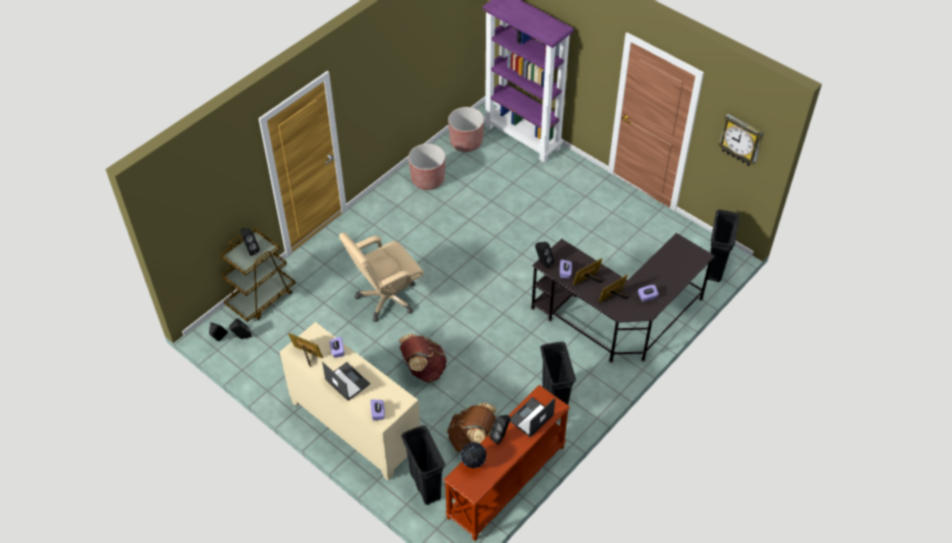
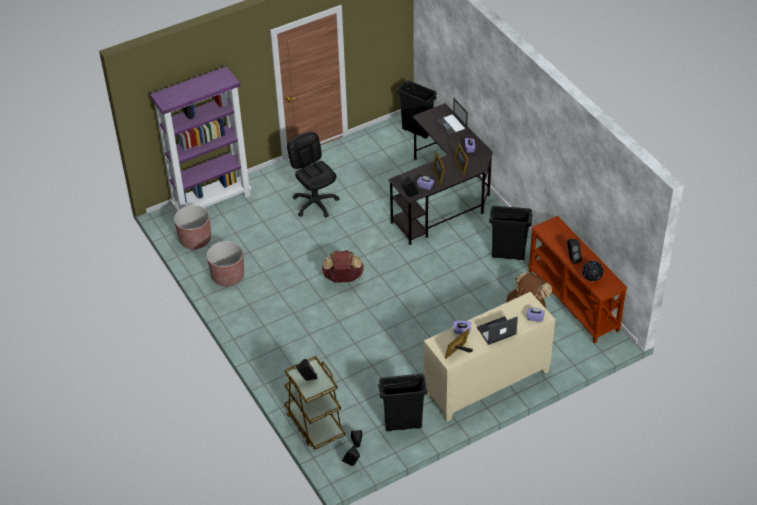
camera: 70 degrees left, 5 degrees down
beige office chair [339,233,424,322] -> none
brown backpack [399,333,447,382] -> brown backpack moved to [322,250,364,283]
black trash can [401,425,445,505] -> black trash can moved to [378,374,427,431]
laptop [510,397,555,437] -> laptop moved to [435,97,468,136]
wall clock [719,114,764,166] -> none
none -> black office chair [287,132,339,218]

